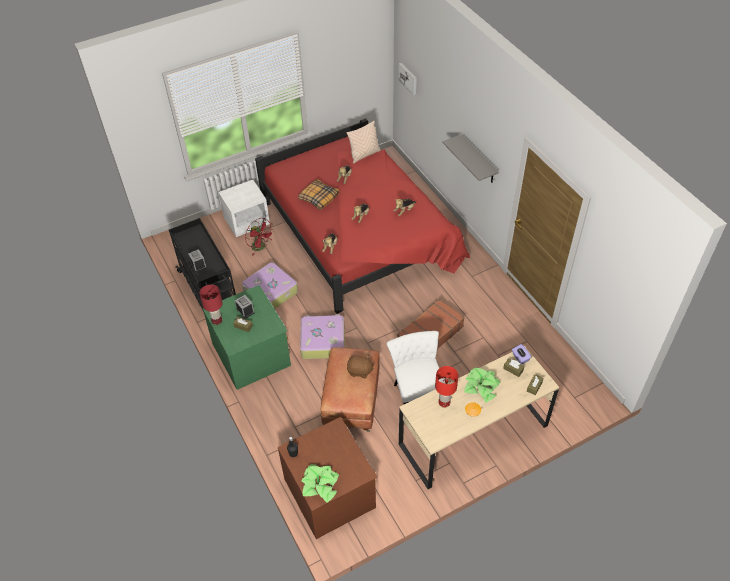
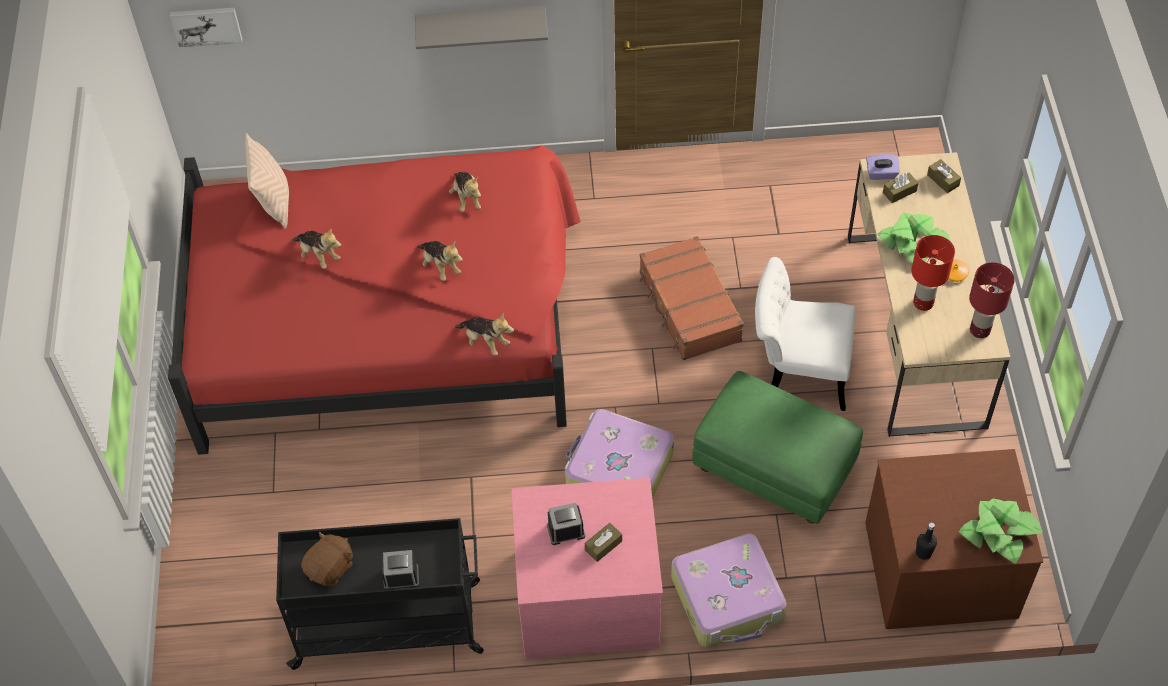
camera: 65 degrees left, 5 degrees up
red table lamp [199,285,223,325] -> red table lamp moved to [969,262,1015,338]
green dresser [203,285,291,390] -> pink dresser [511,478,663,659]
white nightstand [218,180,270,237] -> none
suitcase [242,262,298,309] -> suitcase moved to [671,534,787,647]
red fan [245,218,275,255] -> none
pillow [298,179,340,210] -> none
brown ottoman [320,347,380,432] -> green ottoman [692,371,863,524]
brown plush toy [347,355,374,379] -> brown plush toy moved to [301,532,353,587]

